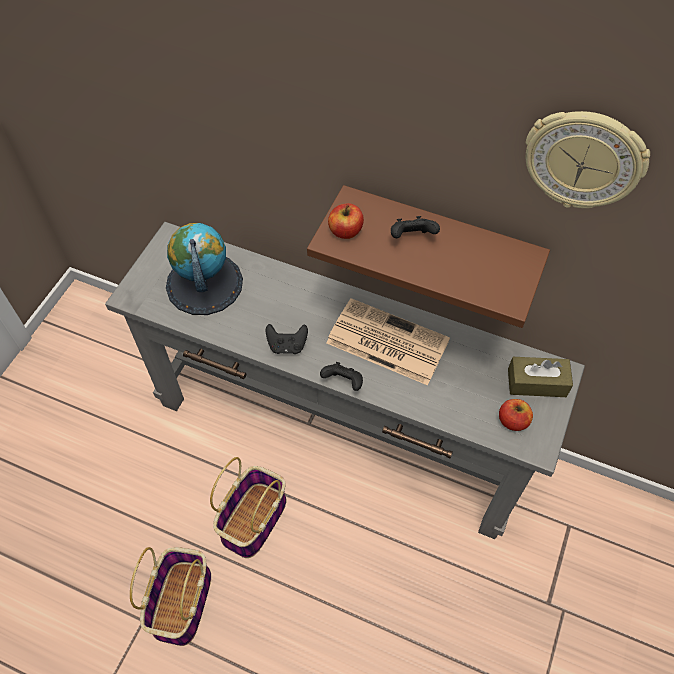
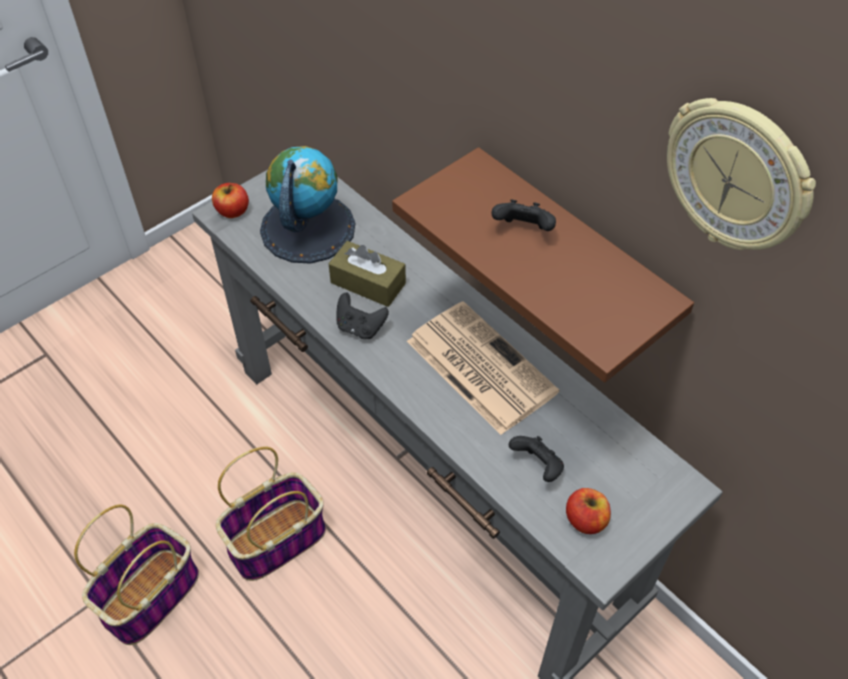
camera: 25 degrees right, 5 degrees down
black game controller [320,362,363,391] -> black game controller moved to [509,436,564,482]
apple [328,203,364,239] -> apple moved to [212,183,249,218]
brown tissue box [508,357,573,397] -> brown tissue box moved to [328,241,406,307]

